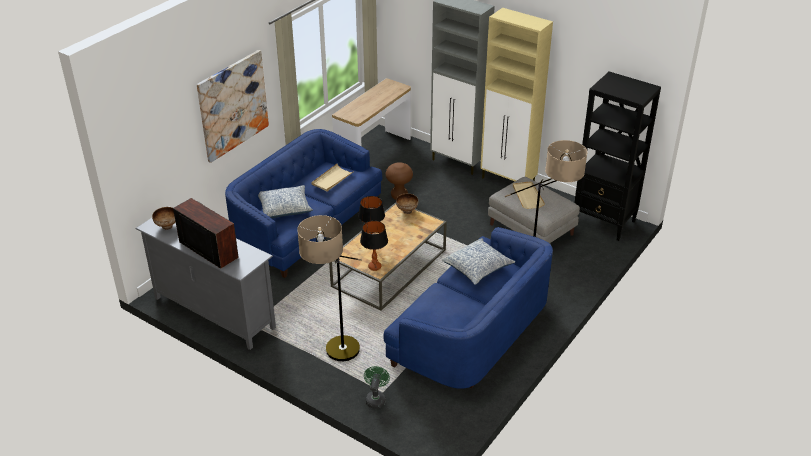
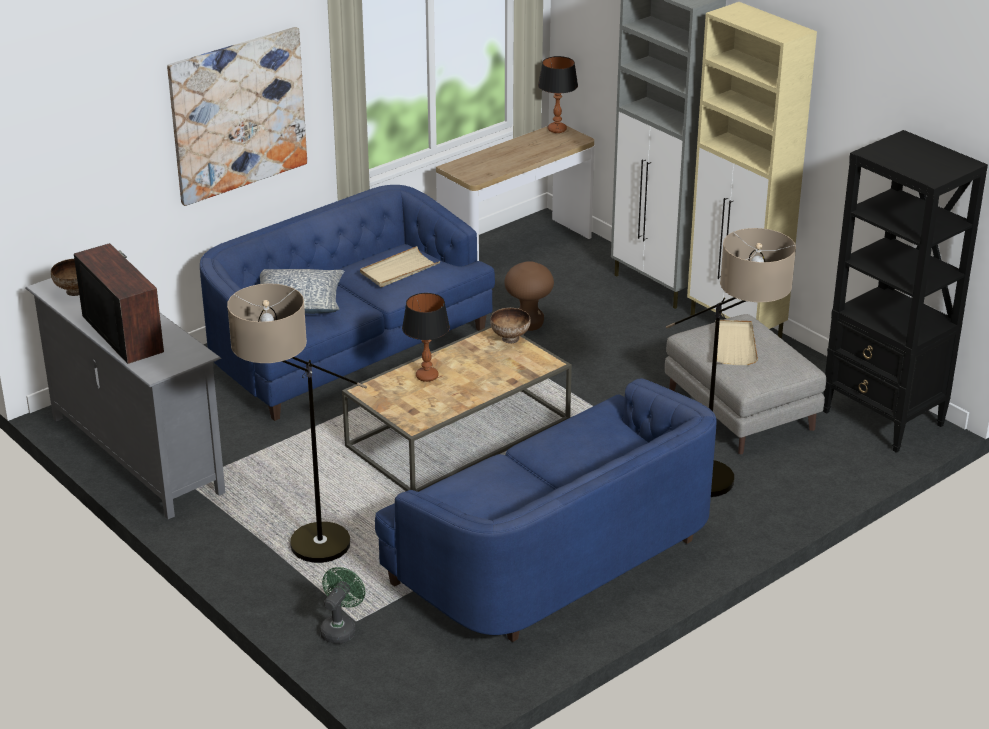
camera: 15 degrees right, 5 degrees down
table lamp [360,221,388,271] -> table lamp moved to [538,56,578,133]
pillow [442,238,515,285] -> none

